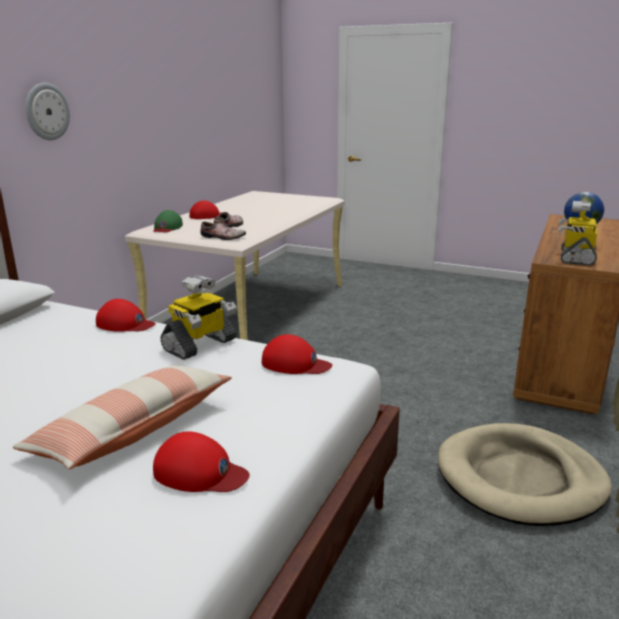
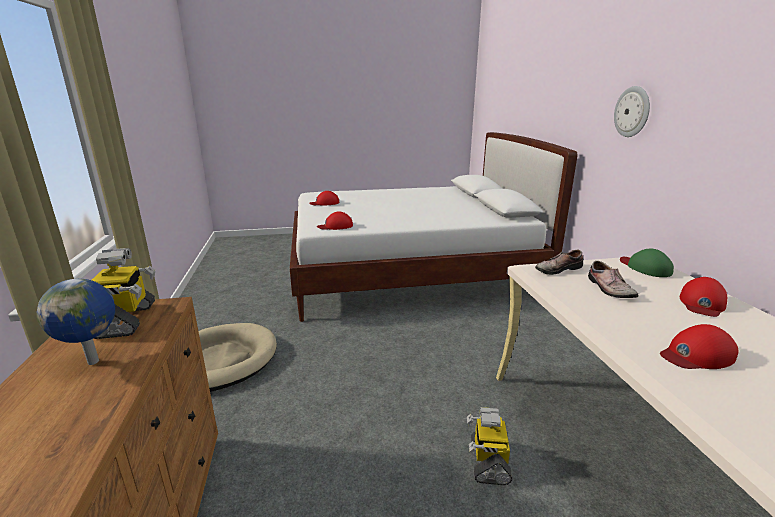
camera: 145 degrees right, 0 degrees up
pillow [13,366,232,469] -> none
red cap [96,299,156,332] -> red cap moved to [660,324,738,369]
toy robot [160,275,237,360] -> toy robot moved to [467,407,512,485]

